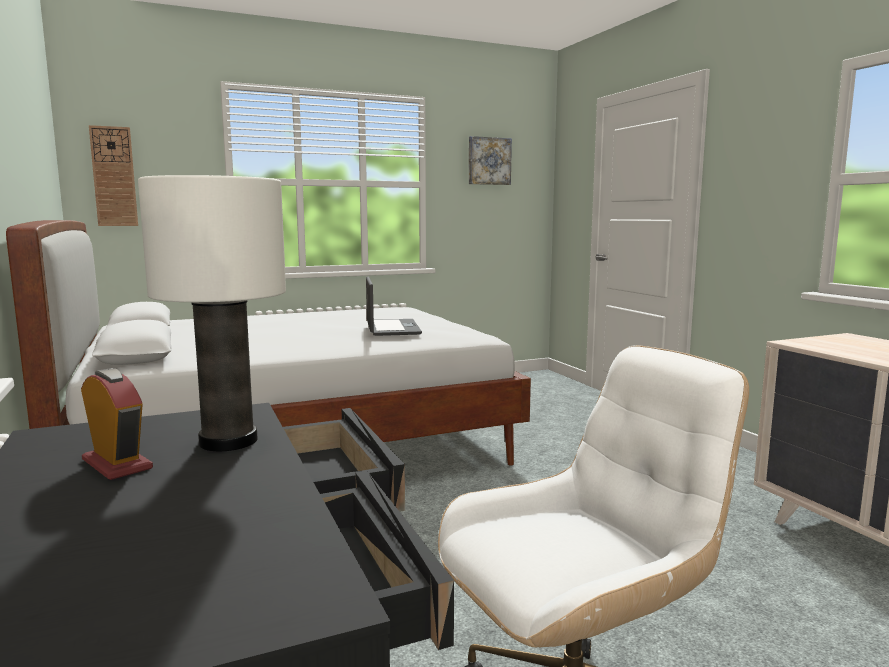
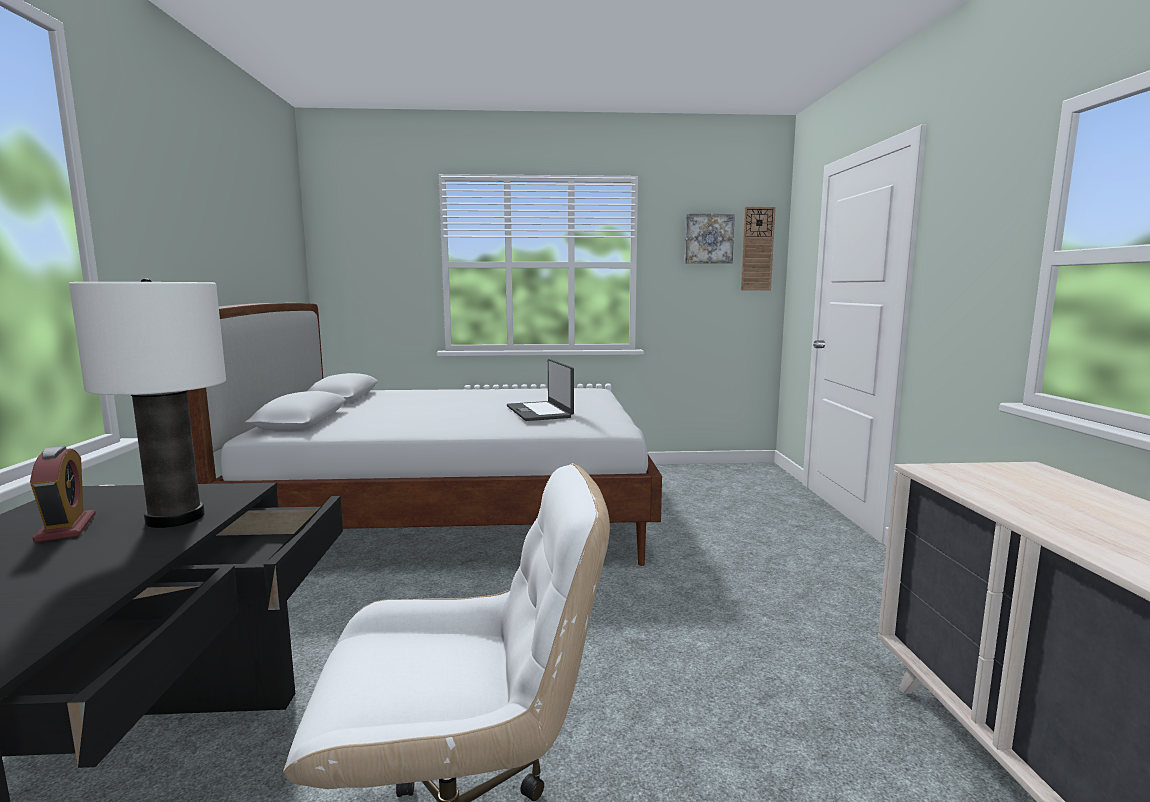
camera: 20 degrees right, 0 degrees up
wall clock [89,125,138,226] -> wall clock moved to [741,207,776,291]
laptop [366,276,422,336] -> laptop turned 150 degrees clockwise [507,359,574,421]

